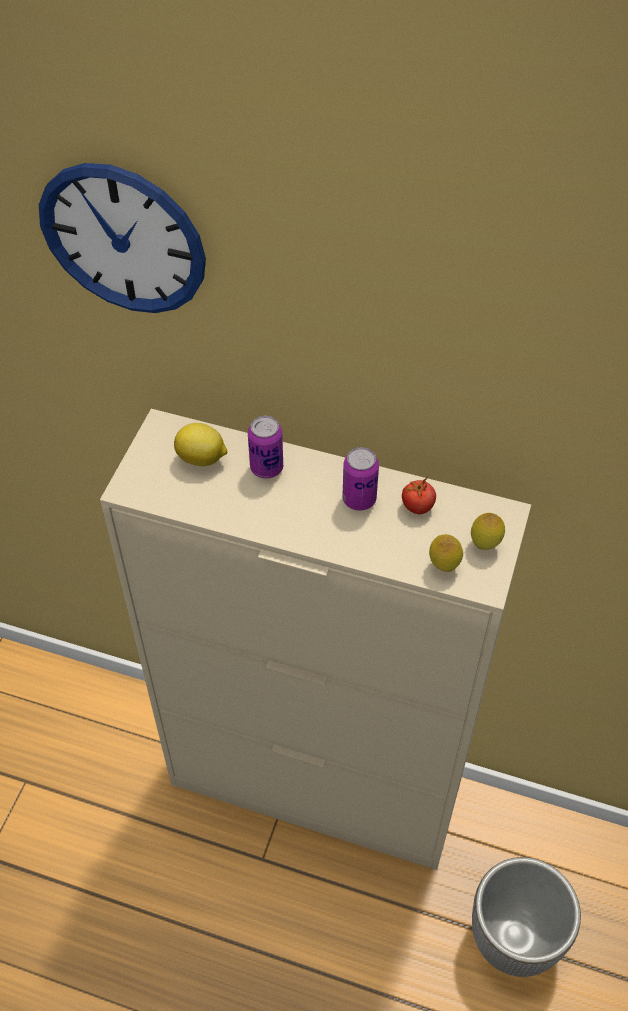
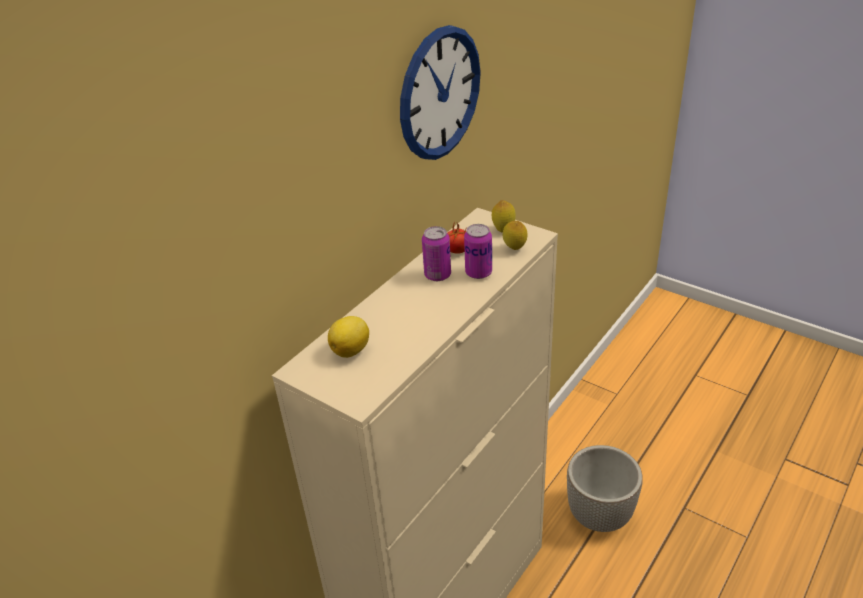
camera: 70 degrees left, 15 degrees down
wall clock [39,163,206,313] -> wall clock moved to [400,25,481,160]
can [248,416,283,479] -> can moved to [464,224,492,279]

